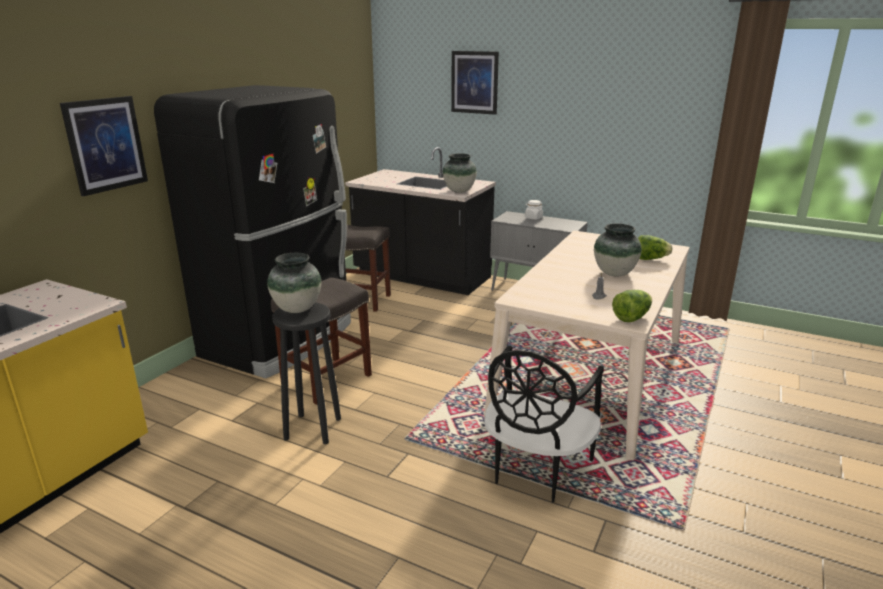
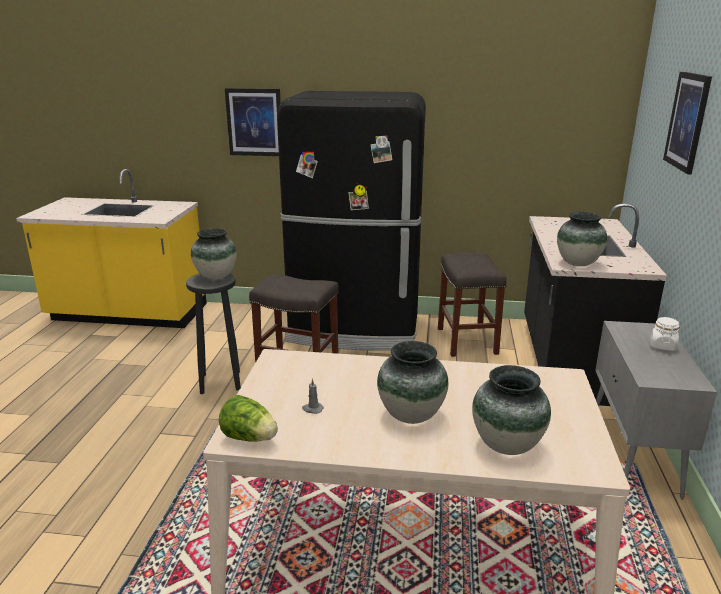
camera: 70 degrees right, 0 degrees up
black chair [484,346,604,502] -> none
lettuce [638,235,672,260] -> vase [472,365,551,455]

